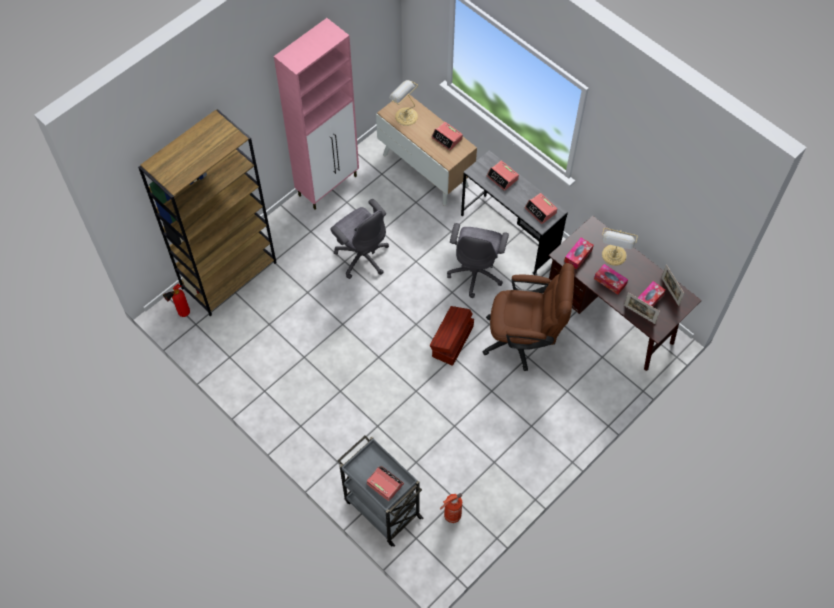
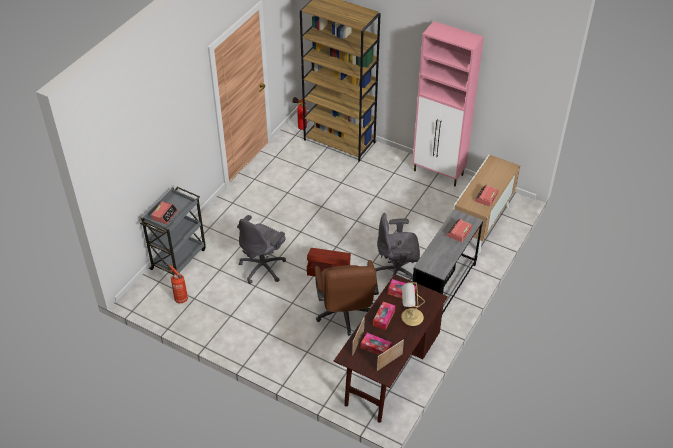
camera: 75 degrees right, 15 degrees down
grey office chair [330,199,389,279] -> grey office chair moved to [237,215,286,284]
table lamp [389,80,418,126] -> none
alarm clock [525,193,557,224] -> none

